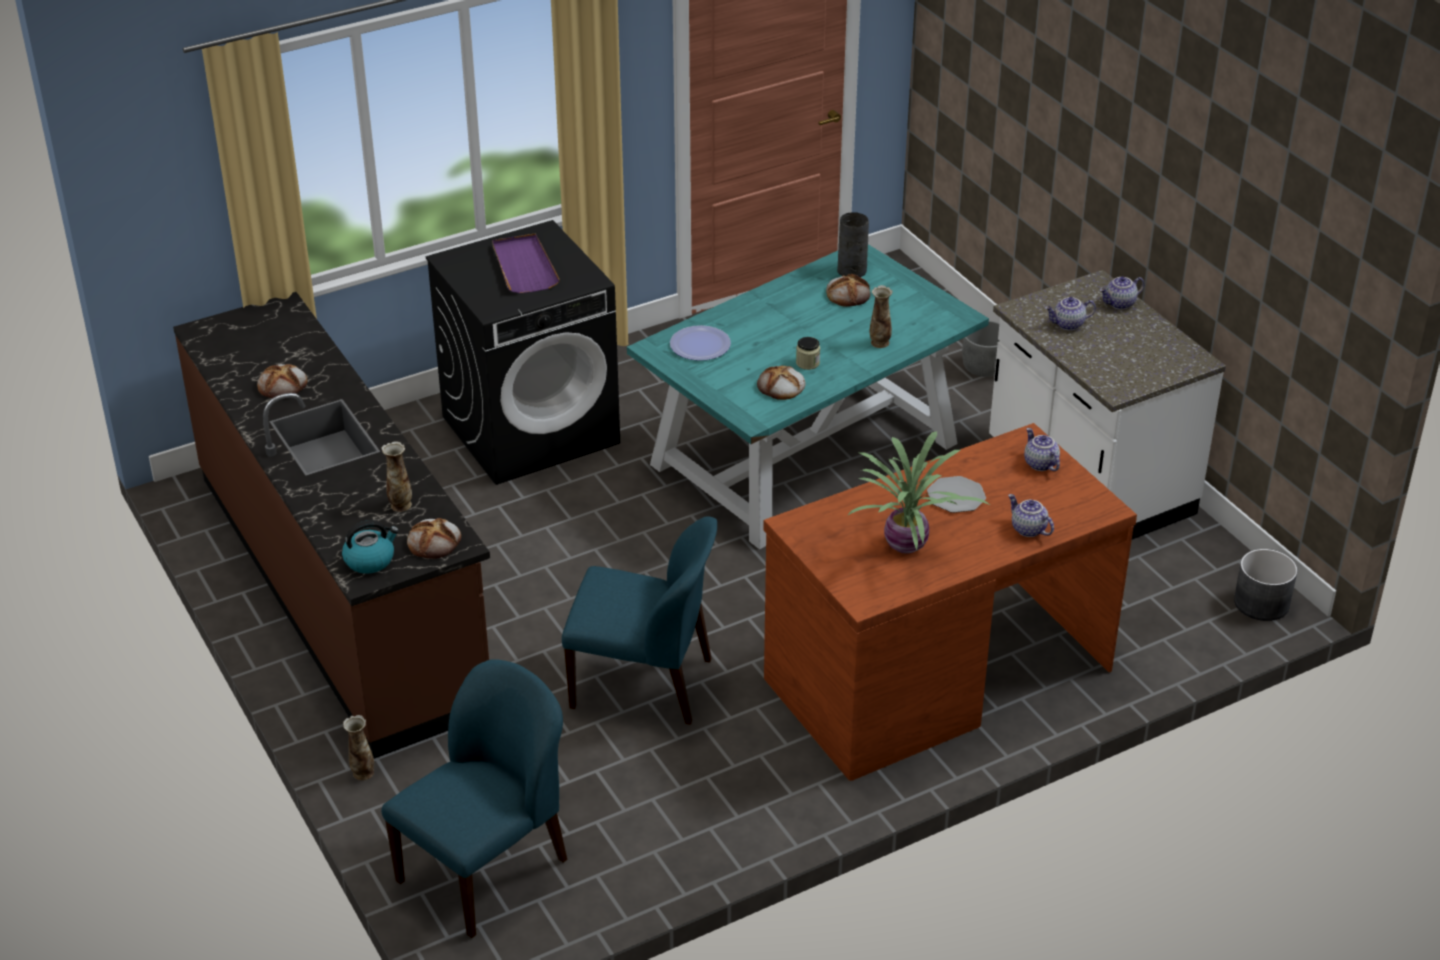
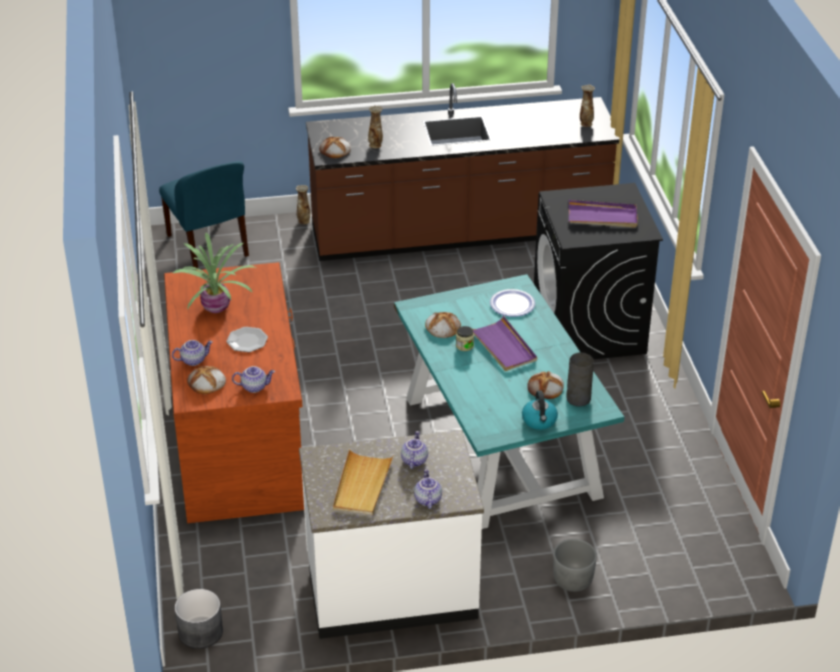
camera: 110 degrees right, 0 degrees up
bread [257,364,307,399] -> bread moved to [187,366,226,394]
kettle [342,520,399,574] -> kettle moved to [522,391,558,430]
blue chair [562,517,717,725] -> none
vase [870,285,892,348] -> vase moved to [580,84,595,127]
none -> beige tray [333,449,394,515]
none -> purple tray [473,316,537,371]

